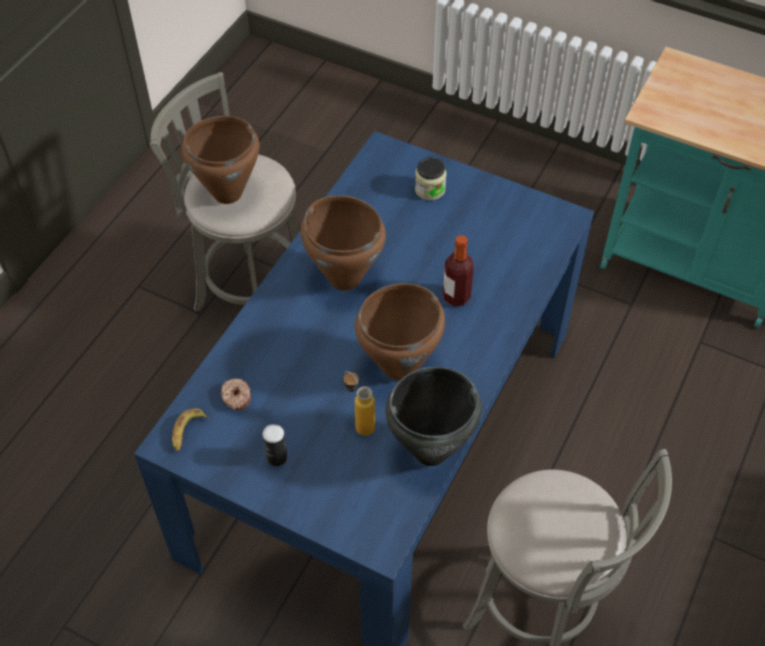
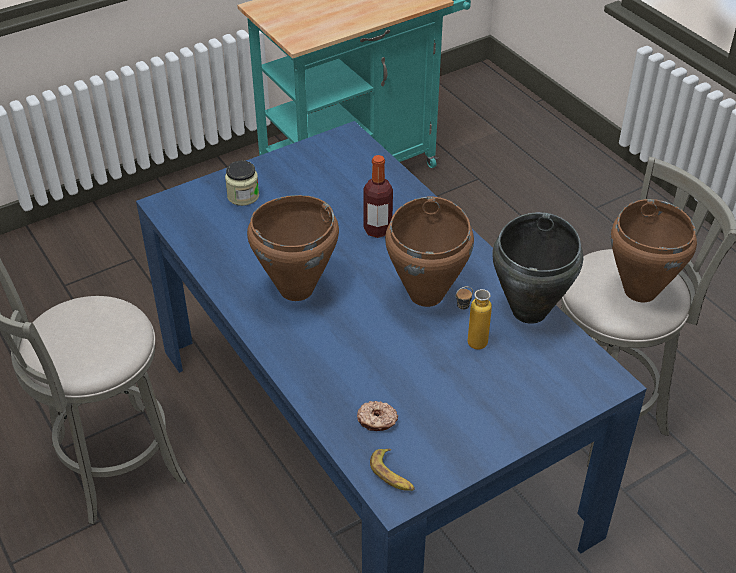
camera: 60 degrees left, 10 degrees down
brown cooking pot [182,116,260,204] -> brown cooking pot moved to [611,199,697,302]
can [262,424,287,467] -> none

